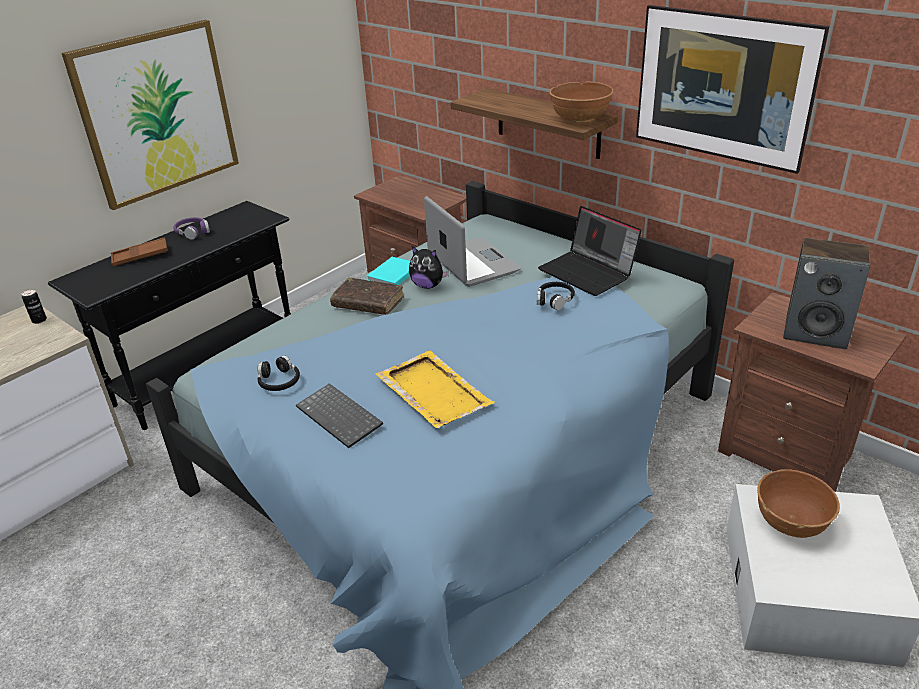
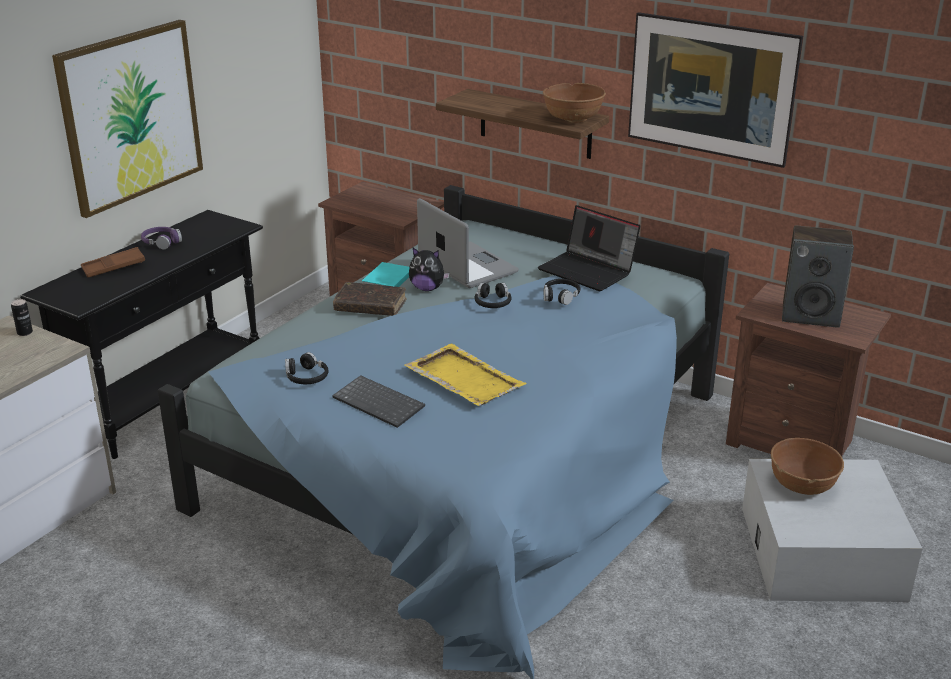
camera: 10 degrees left, 5 degrees down
none -> black headphones [474,283,512,308]

